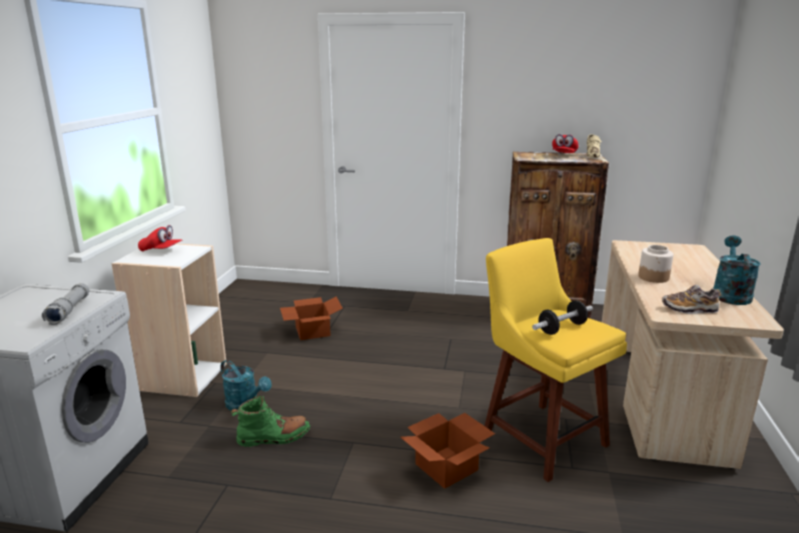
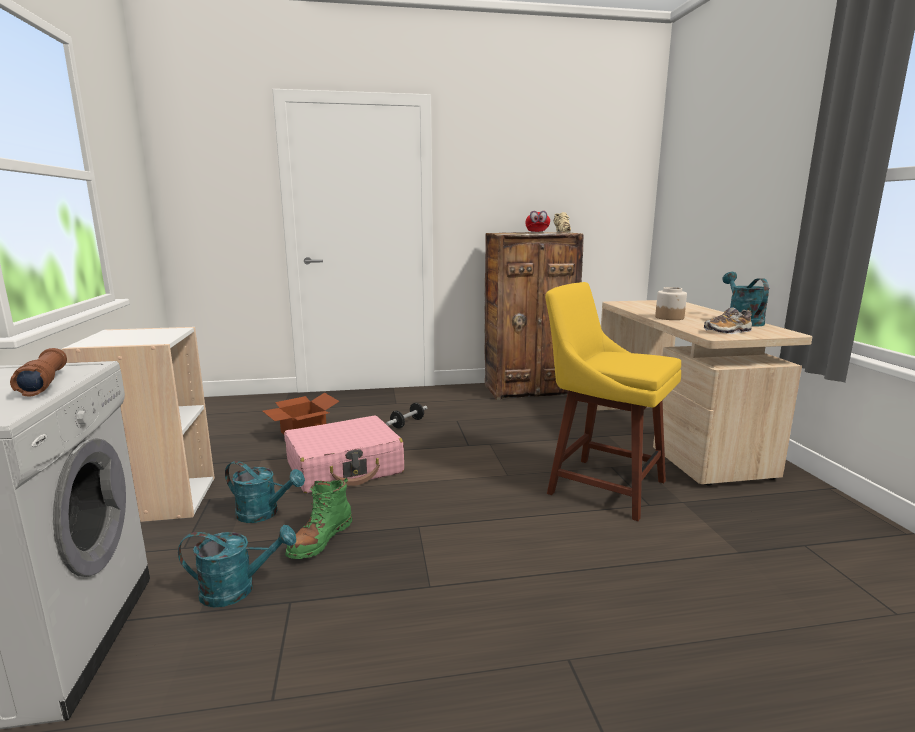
camera: 20 degrees left, 5 degrees down
grey flashlight [42,283,89,325] -> brown flashlight [10,348,67,396]
red cap [138,225,182,251] -> none
green boot [231,395,310,447] -> green boot turned 150 degrees clockwise [285,478,352,559]
cardboard box [400,413,495,489] -> none
dumbbell [532,300,593,335] -> dumbbell moved to [386,403,427,429]
none -> turquoise watering can [178,525,296,607]
none -> pink suitcase [284,416,404,493]

